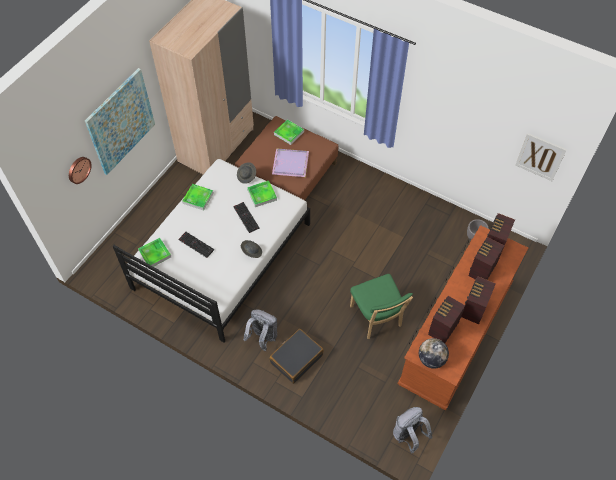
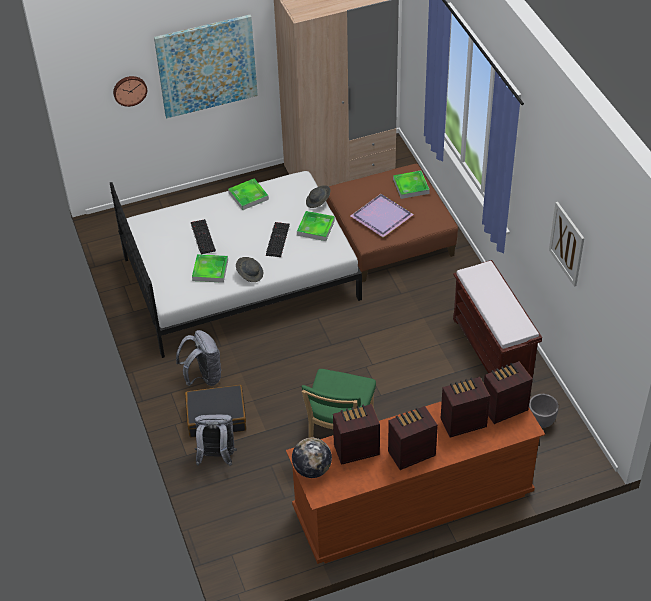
camera: 40 degrees right, 10 degrees down
tray [138,238,171,267] -> tray moved to [192,254,228,283]
grey backpack [393,407,433,453] -> grey backpack moved to [194,414,237,466]
picture [515,133,567,181] -> picture moved to [549,202,584,287]
none -> brown bench [453,260,542,379]

